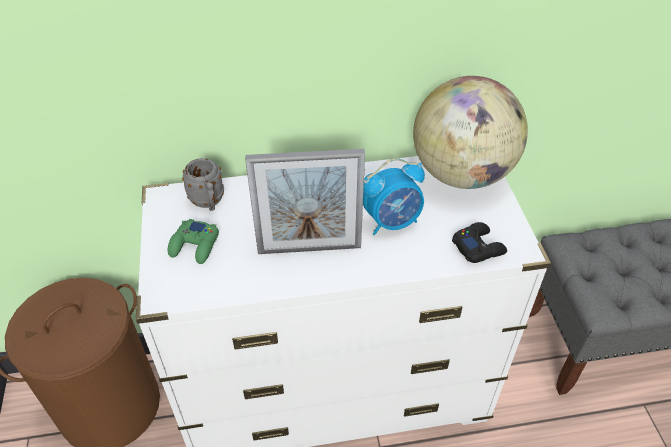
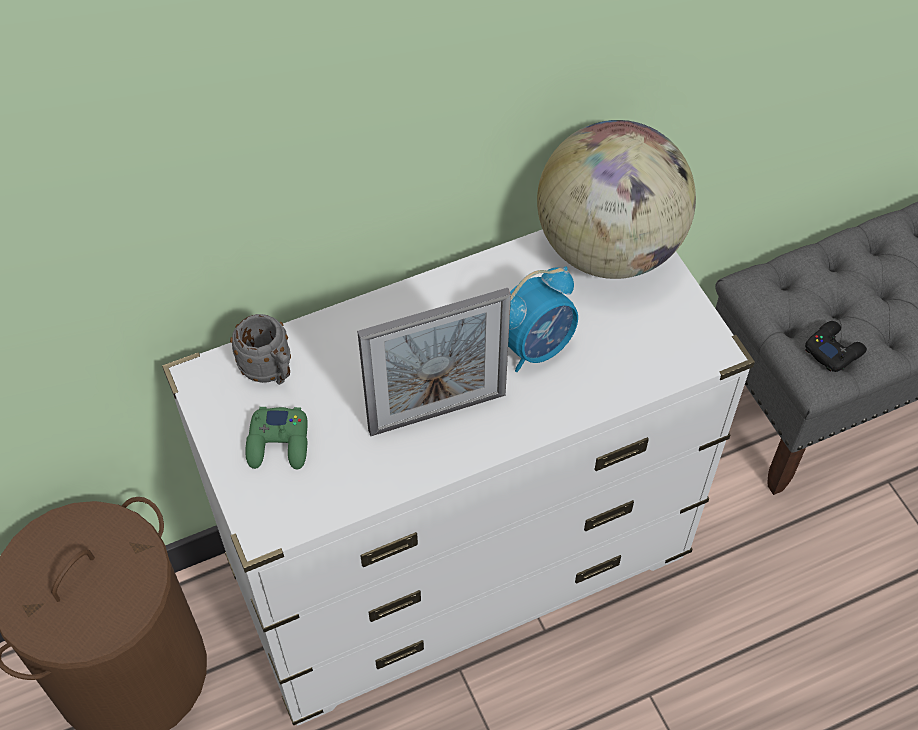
camera: 15 degrees left, 10 degrees up
black game controller [452,222,507,263] -> black game controller moved to [805,321,867,372]

